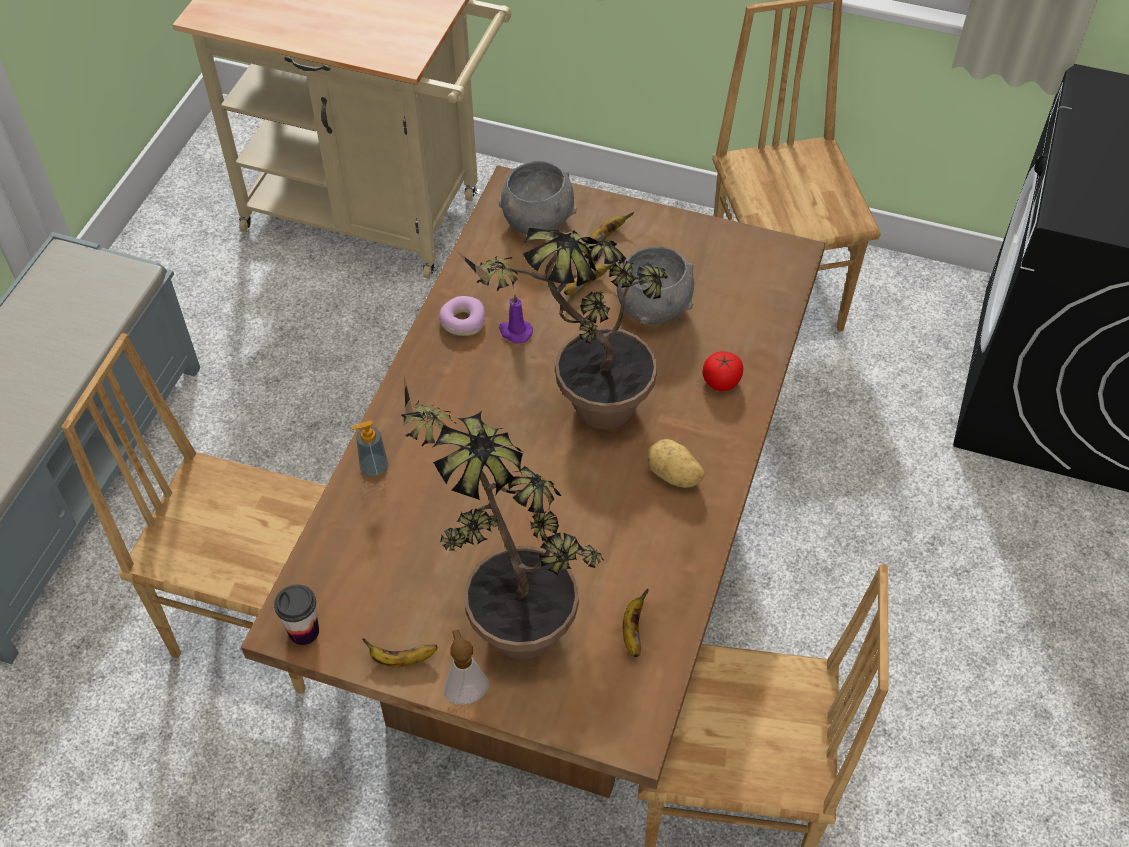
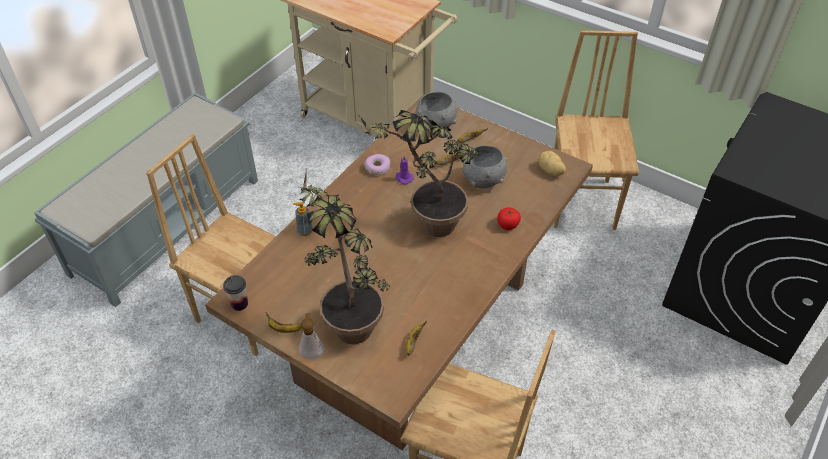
camera: 15 degrees right, 5 degrees down
potato [647,439,705,488] -> potato moved to [539,151,566,176]

